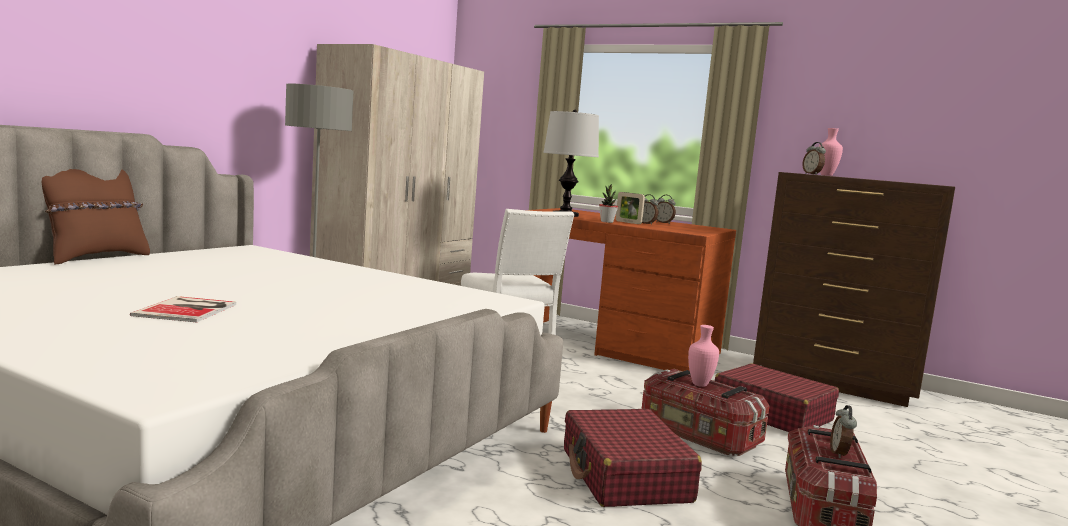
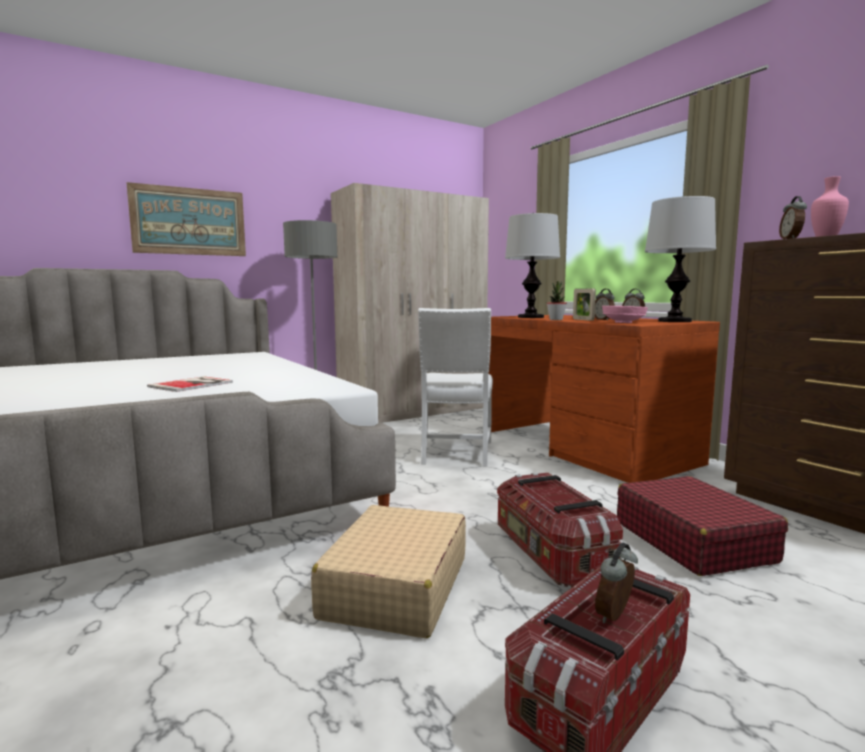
camera: 30 degrees right, 0 degrees up
brown pillow [42,169,150,265] -> none
book [130,296,236,322] -> book moved to [147,376,233,392]
red suitcase [564,409,702,507] -> beige suitcase [311,505,466,638]
pink vase [688,325,719,387] -> none
none -> picture [127,182,246,256]
none -> pink bowl [602,306,648,323]
none -> table lamp [645,196,716,322]

